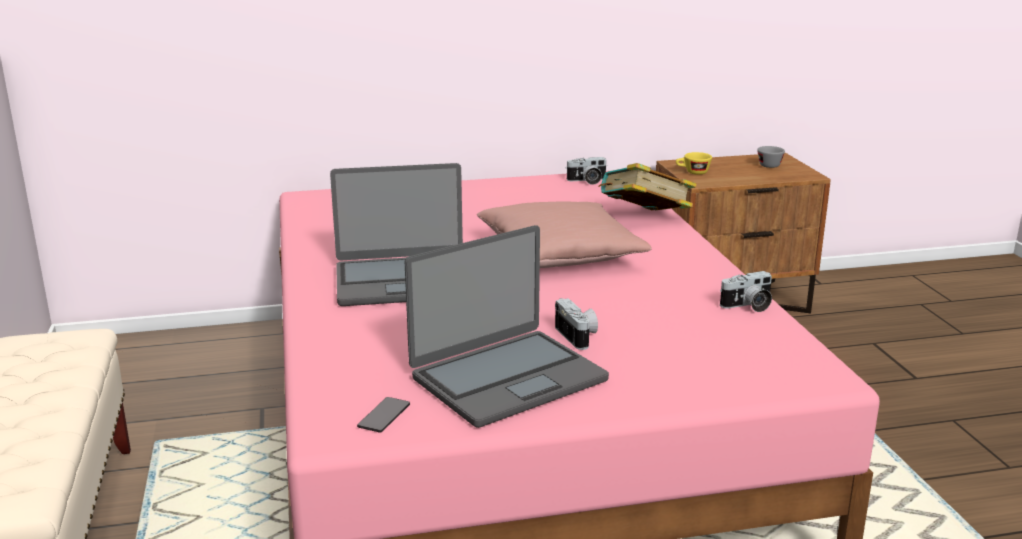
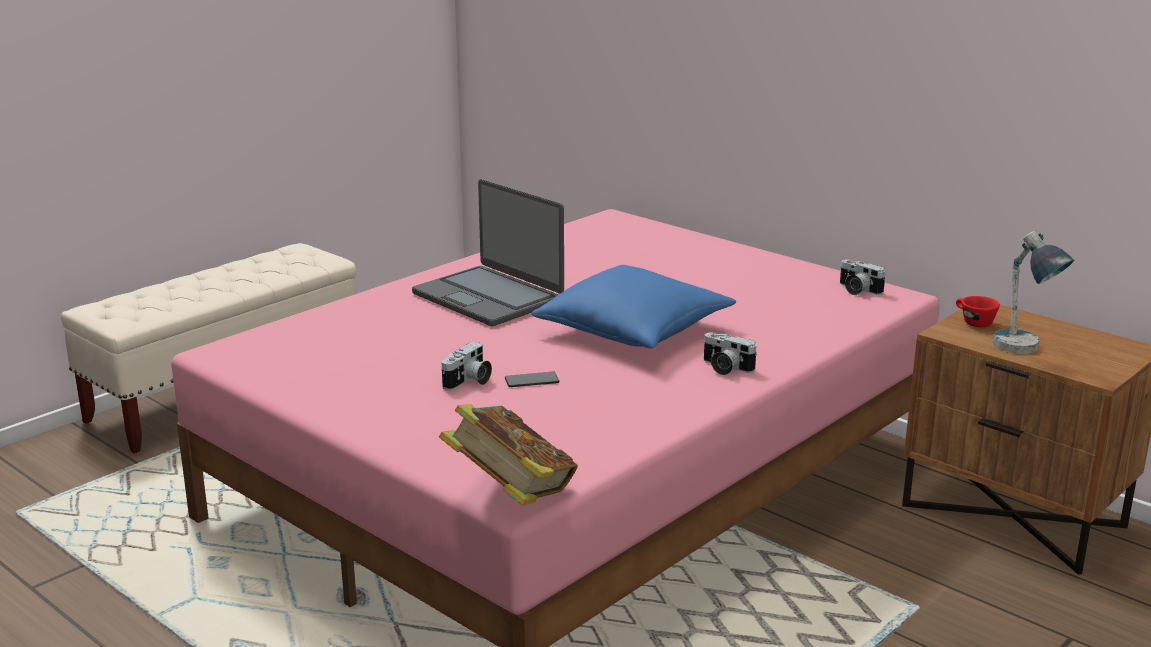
camera: 55 degrees right, 0 degrees up
phone [357,397,410,433] -> phone moved to [505,372,559,387]
laptop [405,225,609,428] -> none
pink pillow [477,201,652,268] -> blue pillow [531,265,736,349]
book [599,163,697,210] -> book moved to [439,404,578,506]
yellow cup [676,152,712,175] -> red cup [956,296,1000,327]
camera [720,271,772,312] -> camera moved to [703,332,757,375]
grey cup [757,146,785,168] -> none
none -> table lamp [993,231,1074,354]

